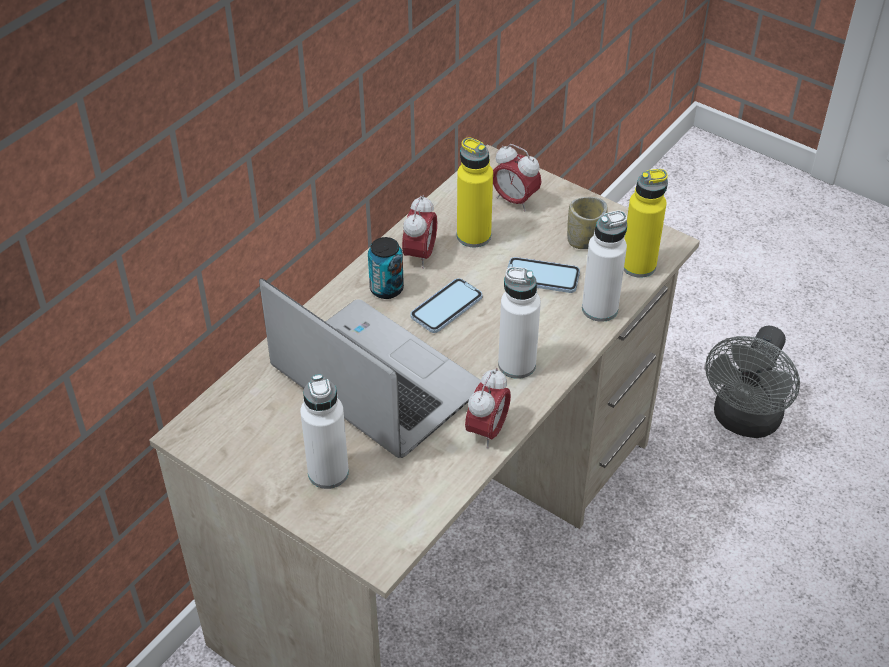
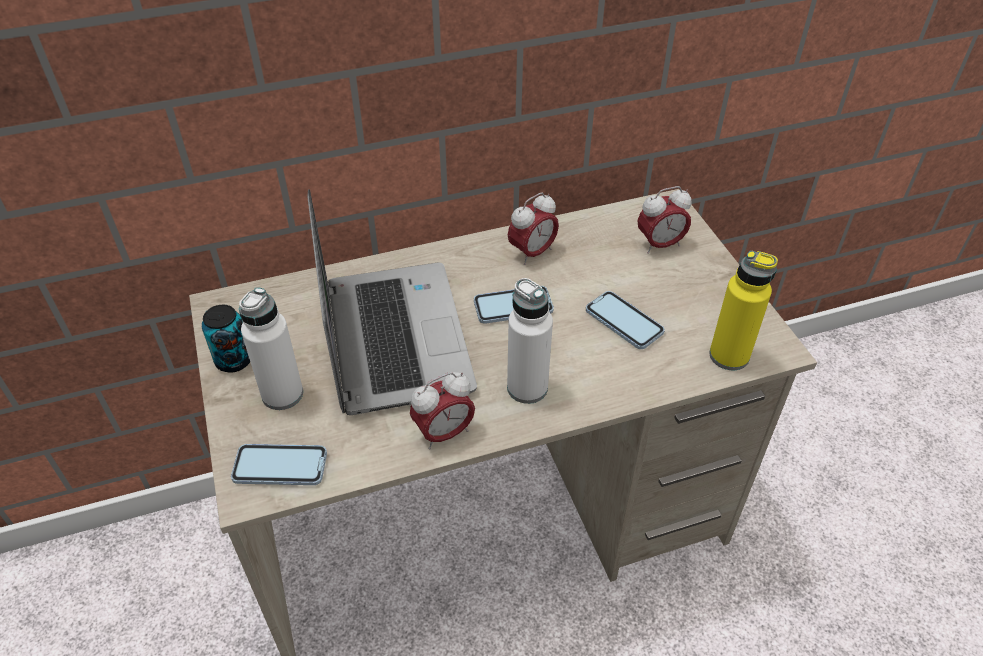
camera: 35 degrees right, 0 degrees up
can [368,237,404,299] -> can moved to [202,305,250,373]
yellow bottle [457,137,493,247] -> none
alarm clock [493,144,542,211] -> alarm clock turned 90 degrees counterclockwise [638,186,692,254]
cup [567,197,608,249] -> none
white bottle [582,210,627,322] -> none
grey fan [705,325,800,438] -> none
none -> phone [231,444,327,485]

